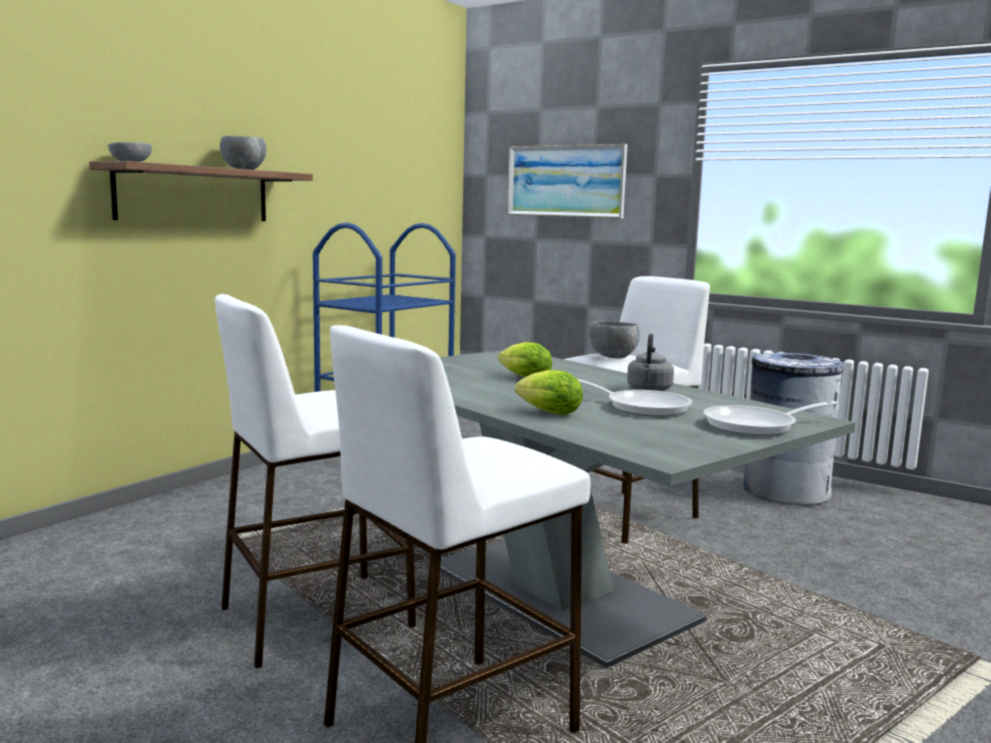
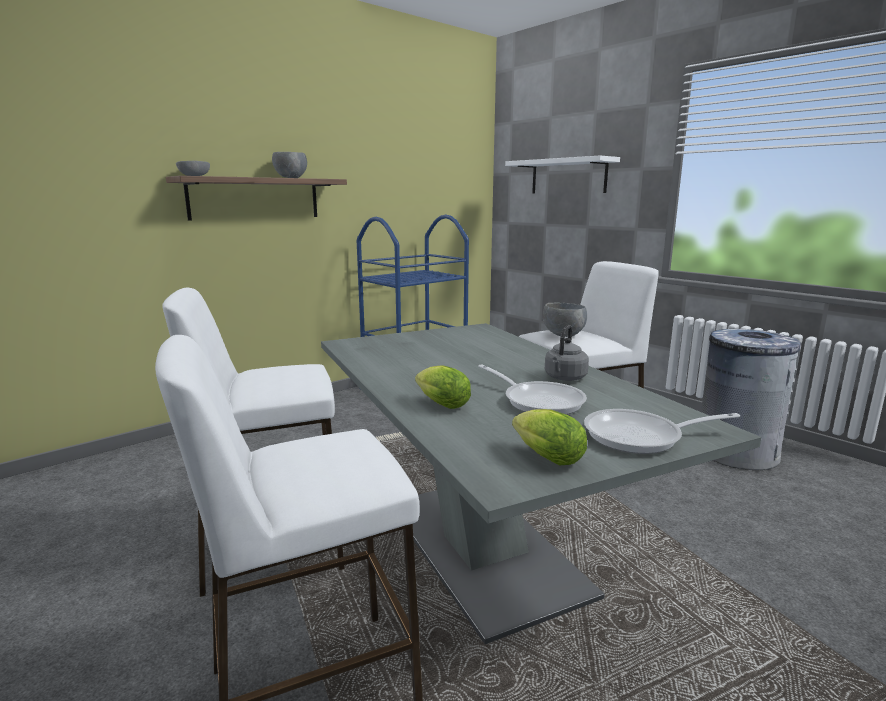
camera: 15 degrees right, 5 degrees up
lettuce [498,342,552,377] -> lettuce moved to [512,409,587,465]
picture [507,144,627,219] -> white shelf [505,156,620,193]

